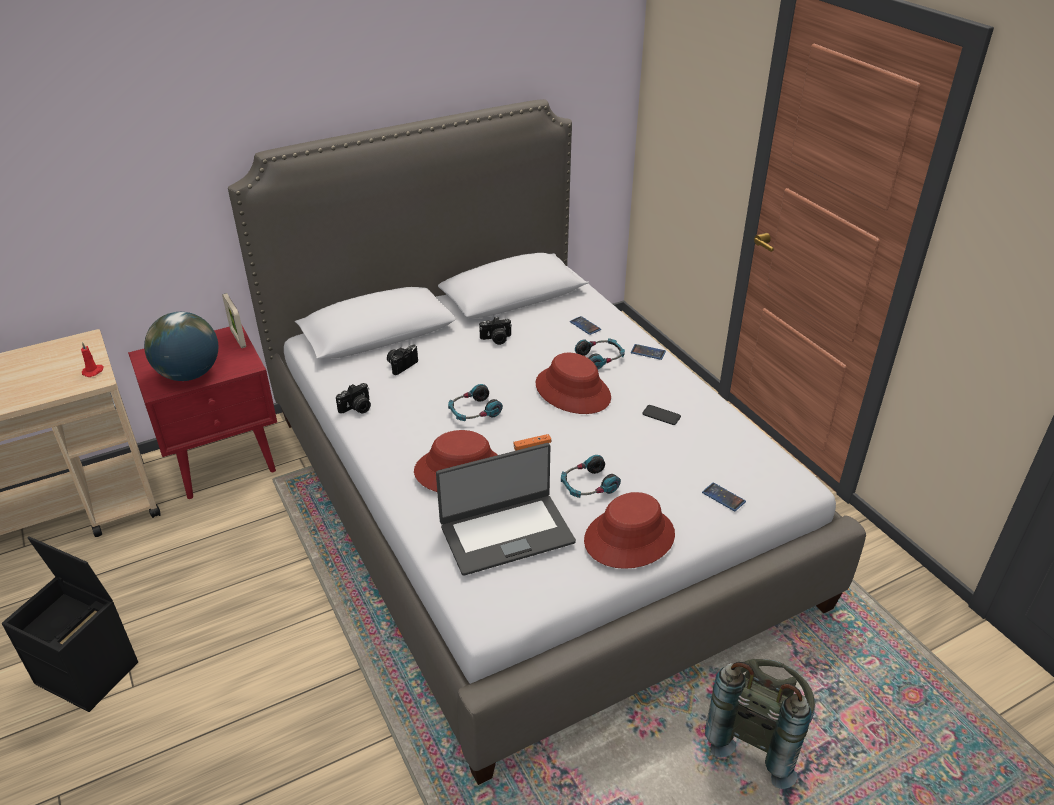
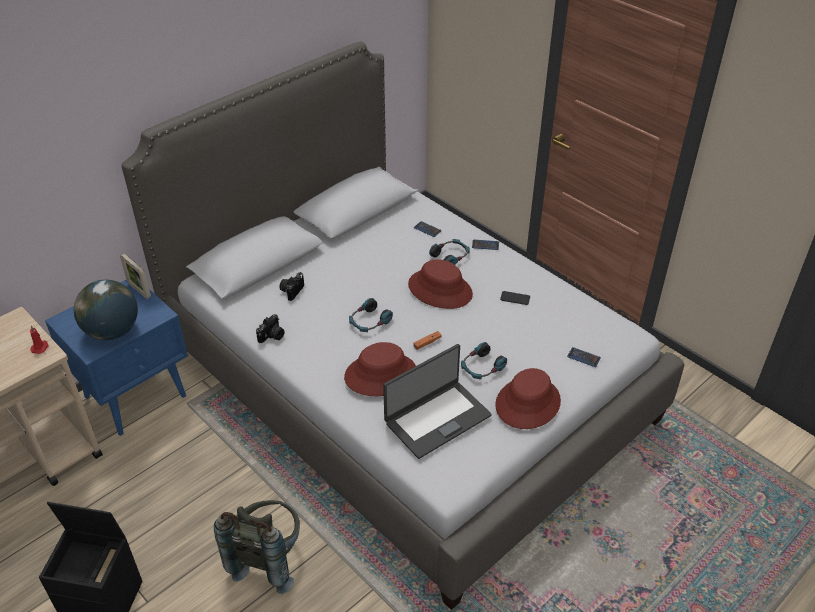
camera: 15 degrees left, 5 degrees up
red nightstand [128,326,277,499] -> blue nightstand [45,280,188,436]
camera [479,317,512,345] -> none
grey backpack [705,659,815,789] -> grey backpack moved to [214,500,300,594]

